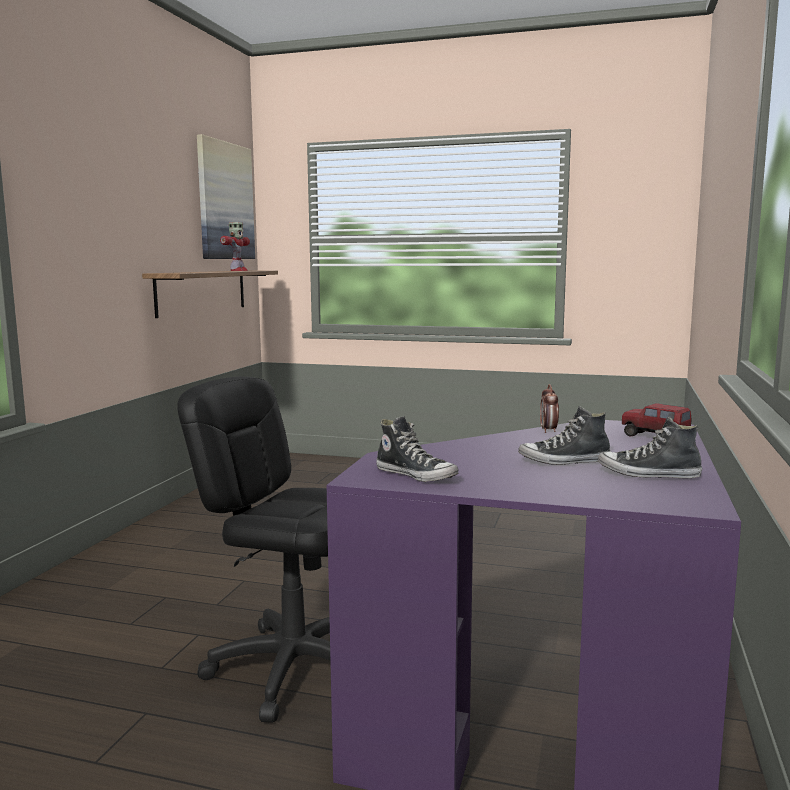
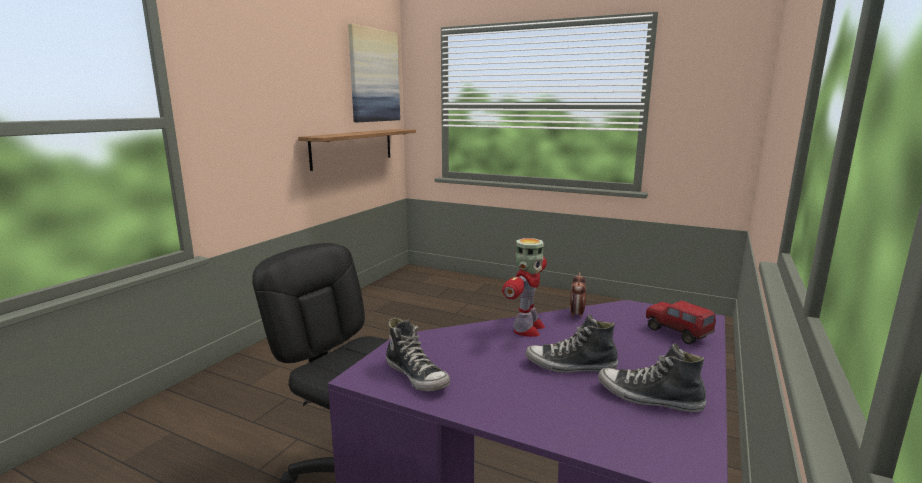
camera: 10 degrees right, 5 degrees up
toy robot [220,222,250,271] -> toy robot moved to [502,238,547,337]

